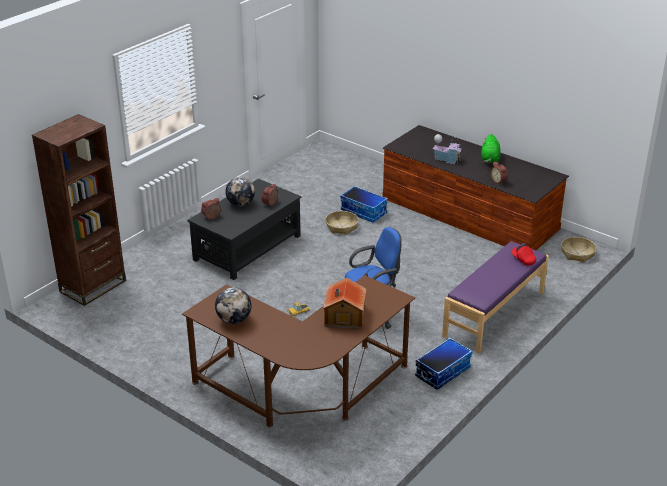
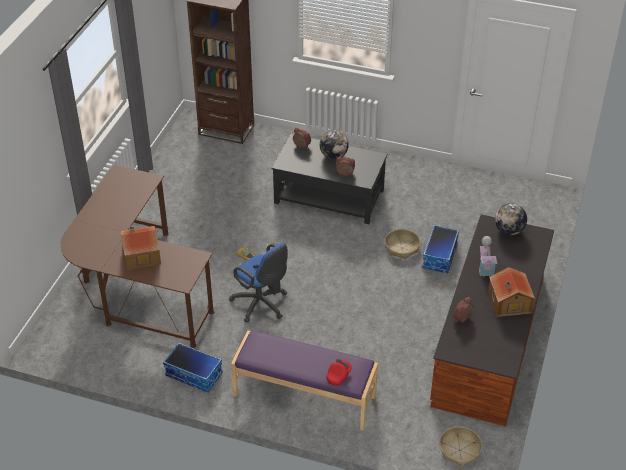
camera: 70 degrees right, 10 degrees up
globe [215,287,252,324] -> globe moved to [495,203,527,235]
green plush toy [481,134,501,164] -> toy house [488,267,535,317]

